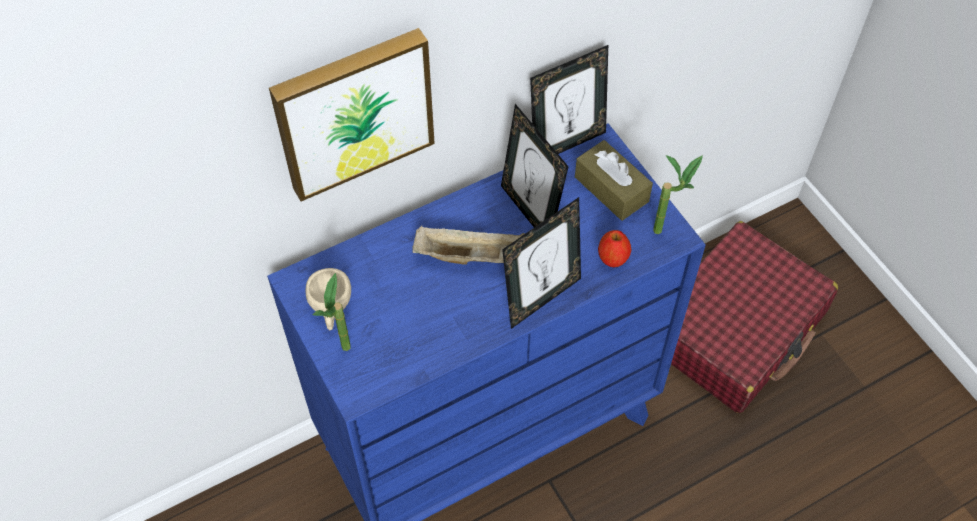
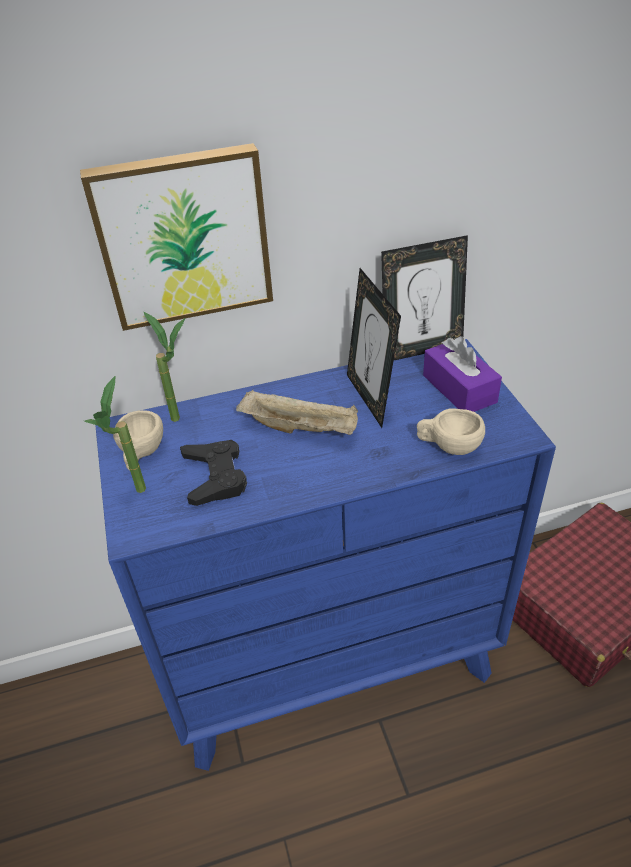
camera: 15 degrees right, 15 degrees down
picture frame [502,197,581,329] -> none
brown tissue box [575,140,653,221] -> purple tissue box [423,336,502,412]
apple [598,230,631,267] -> beige cup [417,409,485,455]
potted plant [653,155,703,234] -> potted plant moved to [143,311,185,422]
none -> black game controller [180,440,247,506]

